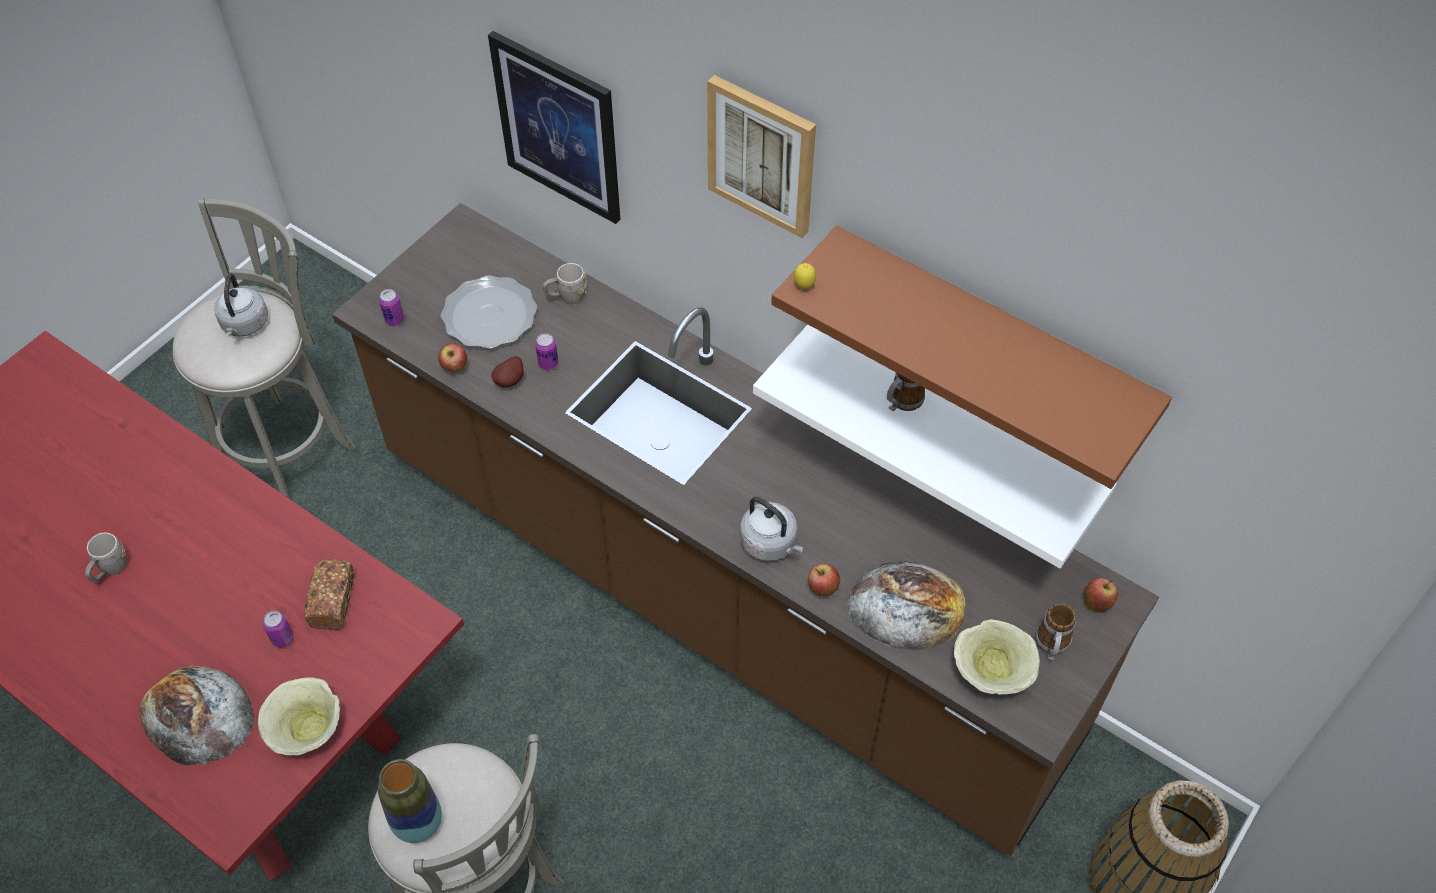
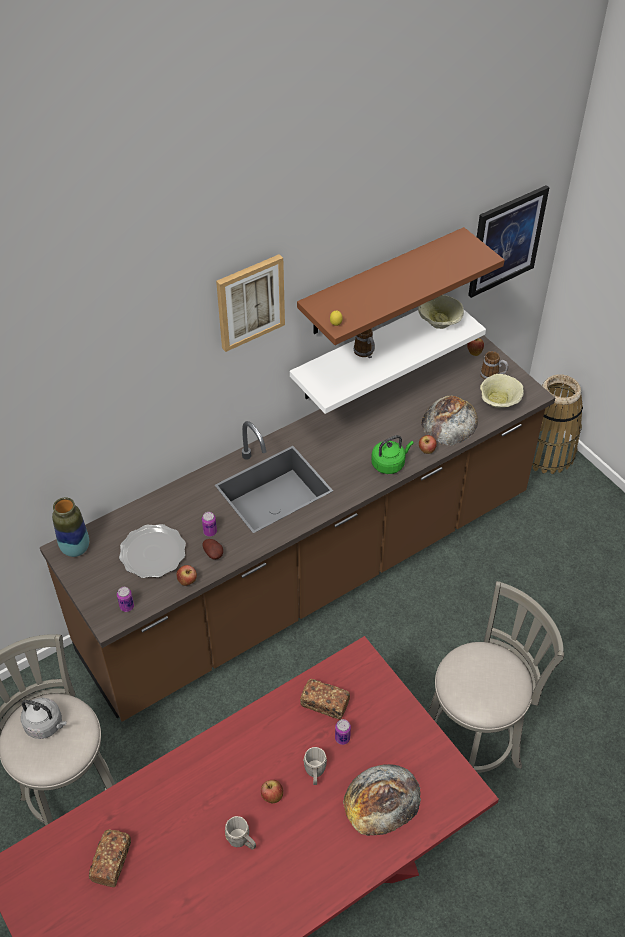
camera: 70 degrees left, 5 degrees down
beige bowl [258,677,340,755] -> beige bowl moved to [418,295,464,329]
vase [378,759,442,843] -> vase moved to [52,497,89,557]
picture [488,31,620,224] -> picture moved to [468,185,550,298]
grey mug [543,263,587,304] -> grey mug moved to [303,747,327,785]
grey kettle [740,497,804,561] -> green kettle [371,435,414,474]
none -> bread [89,829,131,887]
none -> apple [261,780,283,803]

